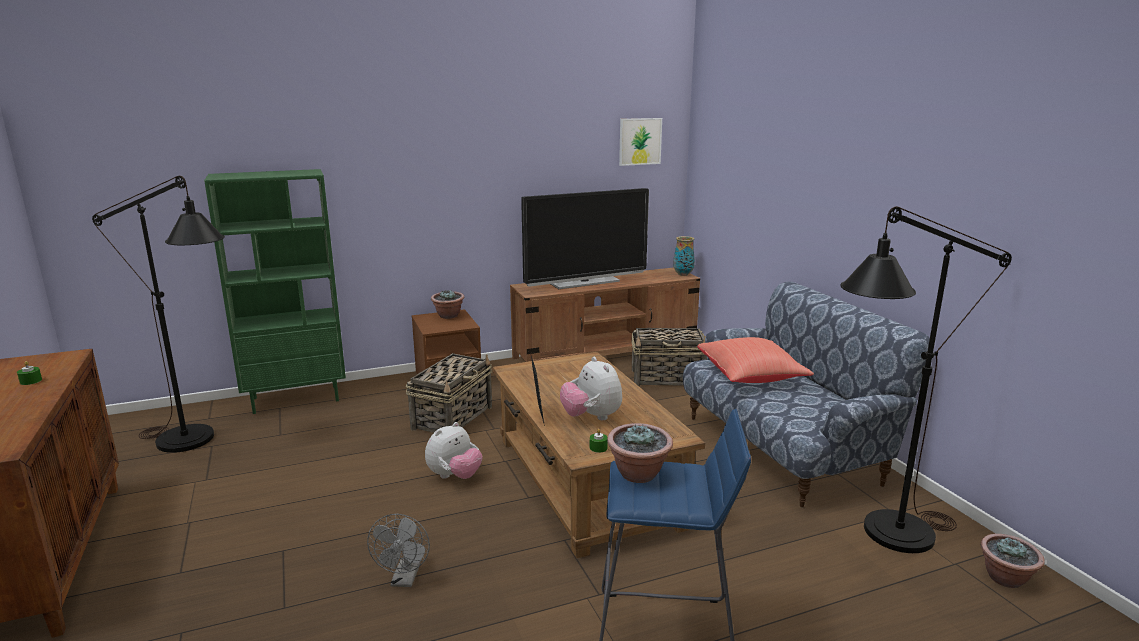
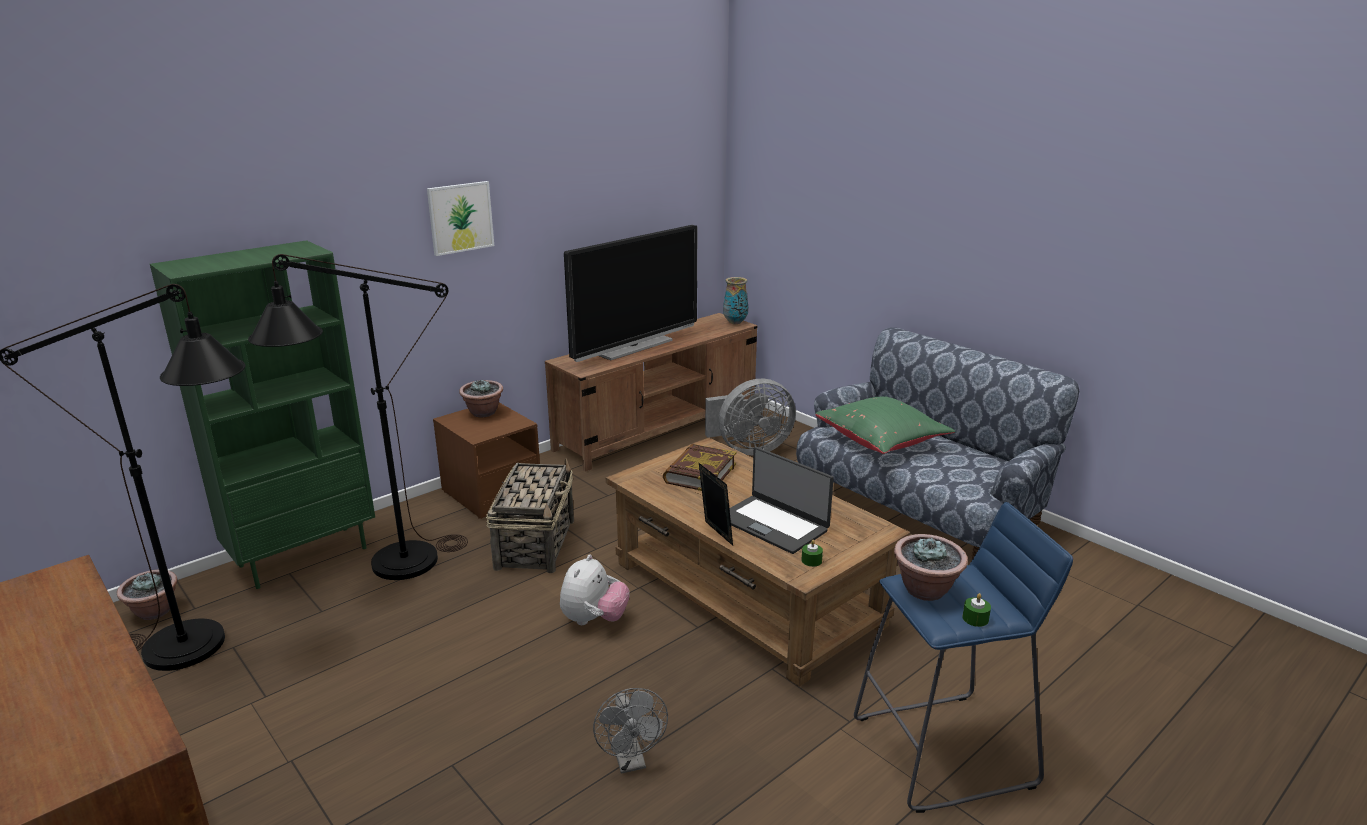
camera: 20 degrees left, 5 degrees up
green candle [17,361,42,385] -> green candle moved to [962,593,991,627]
plush toy [560,357,622,420] -> laptop [729,447,834,554]
picture [619,118,662,166] -> picture moved to [427,181,494,256]
basket [631,328,707,387] -> grey fan [705,379,796,455]
red pillow [697,337,814,383] -> green pillow [815,397,955,454]
black floor lamp [840,206,1012,553] -> black floor lamp moved to [248,254,468,580]
potted plant [981,534,1045,588] -> potted plant moved to [117,570,177,620]
none -> book [663,444,736,491]

